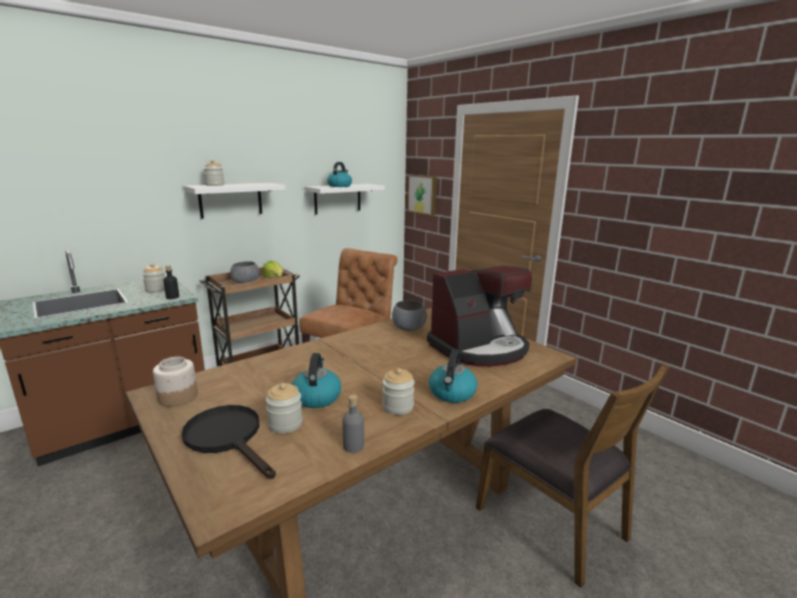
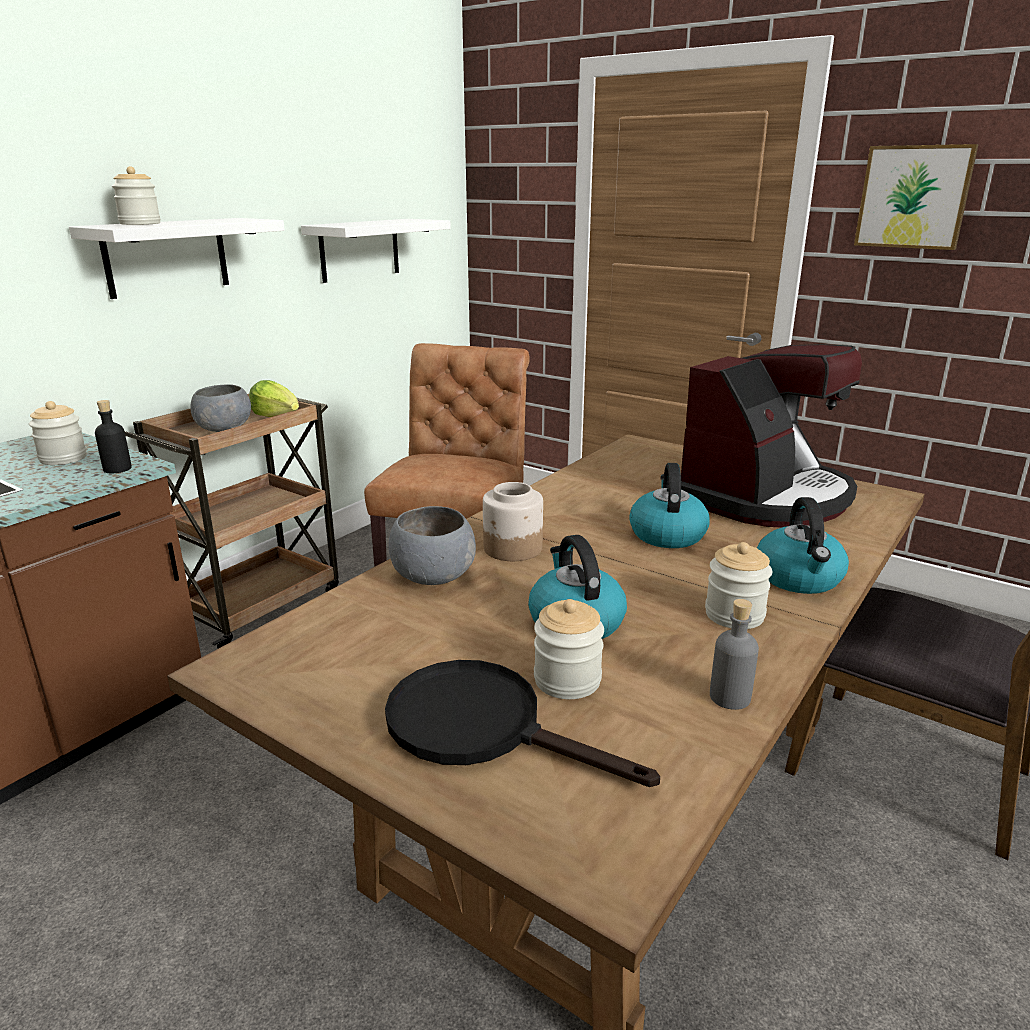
camera: 15 degrees left, 5 degrees up
jar [153,357,198,407] -> jar moved to [483,482,543,561]
kettle [327,162,352,187] -> kettle moved to [629,463,710,548]
grey bowl [392,300,427,331] -> grey bowl moved to [388,506,476,585]
picture [408,175,437,216] -> picture moved to [854,144,978,250]

